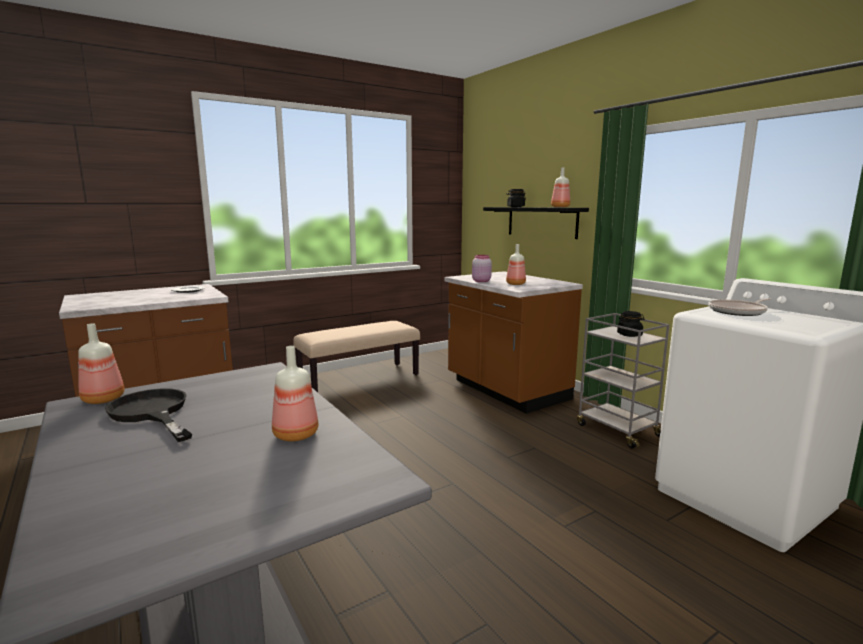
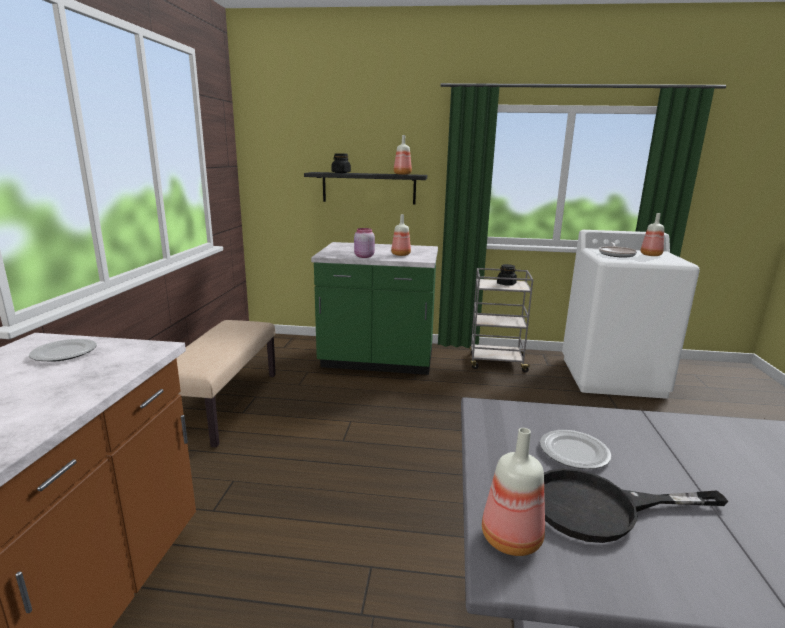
camera: 50 degrees left, 5 degrees up
bottle [272,346,318,441] -> bottle moved to [641,213,664,256]
brown counter [444,271,583,414] -> green counter [311,242,438,375]
none -> plate [540,430,611,469]

